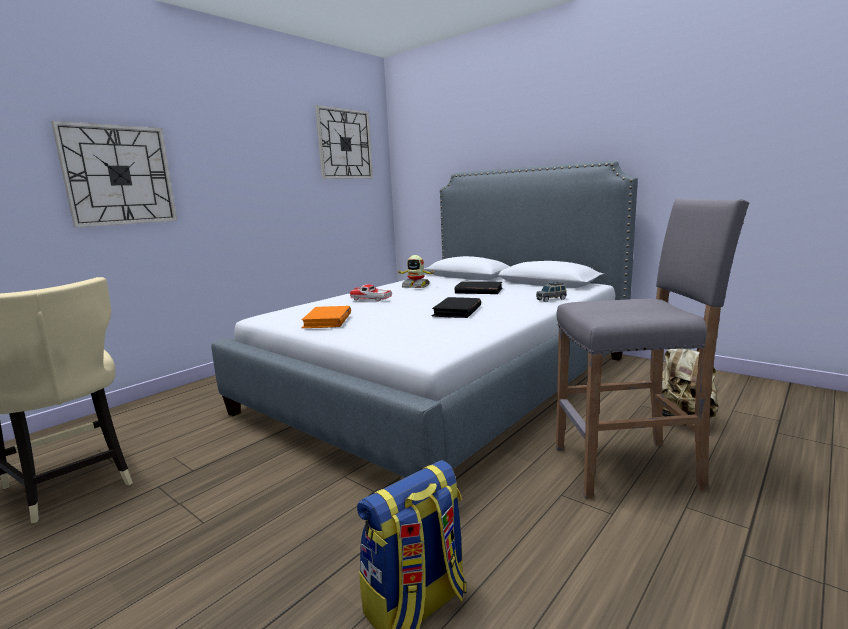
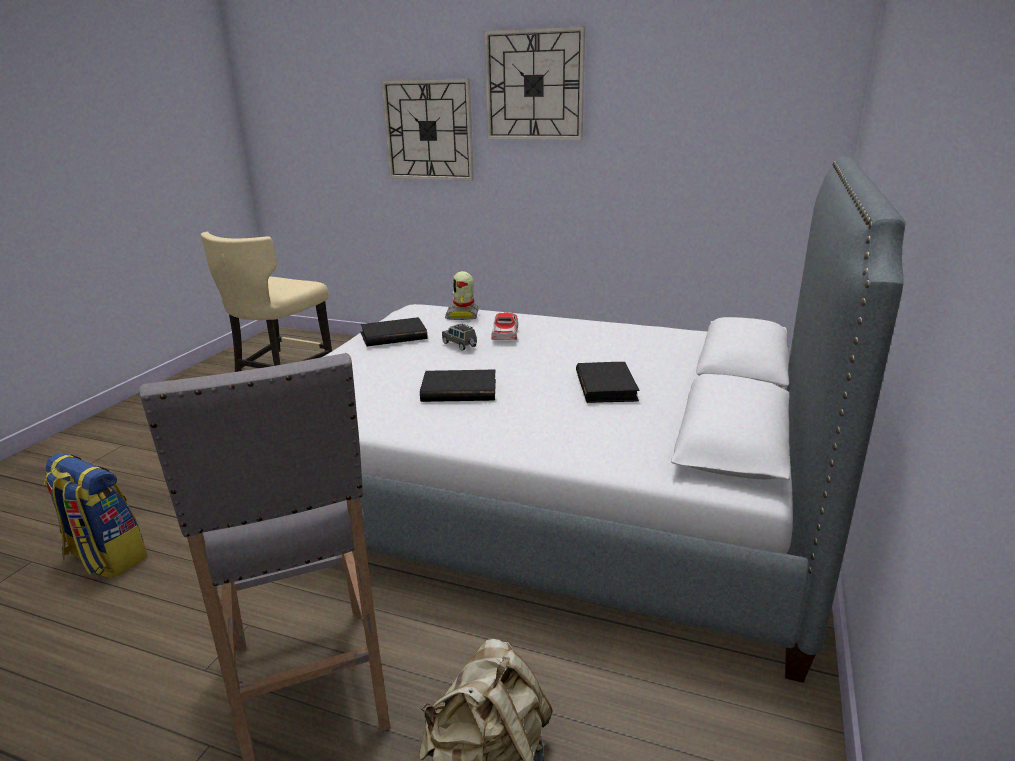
camera: 70 degrees right, 10 degrees up
orange book [301,306,351,328] -> black book [360,317,427,346]
wall clock [315,105,373,179] -> wall clock moved to [484,26,585,140]
toy robot [398,255,435,288] -> toy robot moved to [445,271,479,320]
grey toy car [536,282,567,302] -> grey toy car moved to [442,324,477,351]

